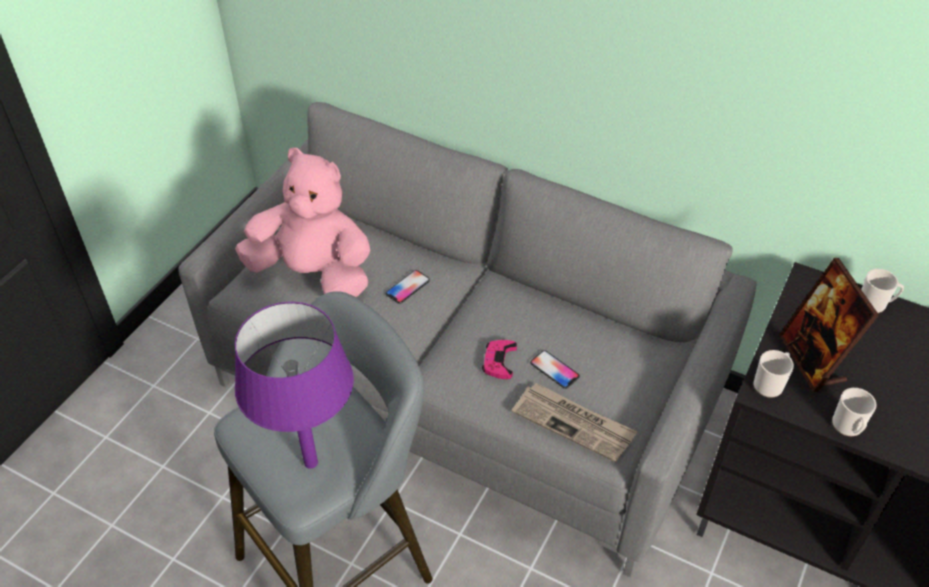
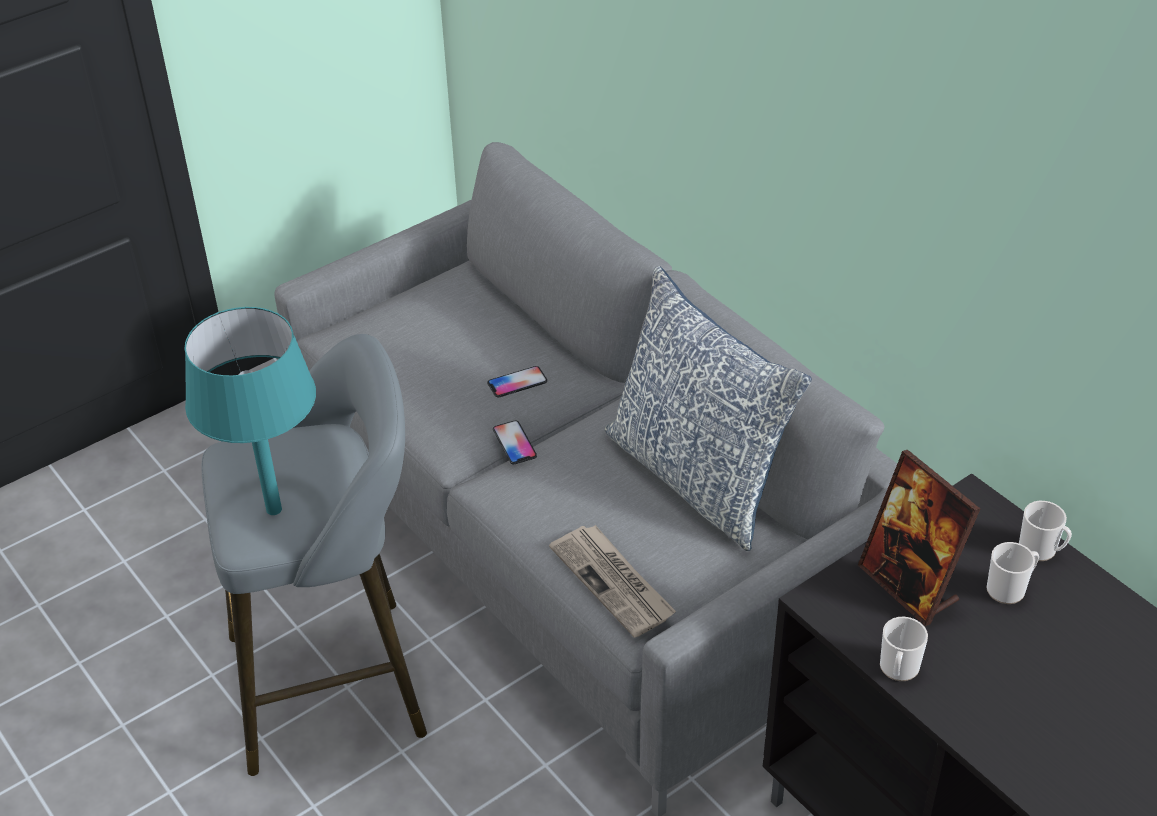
camera: 25 degrees right, 5 degrees down
pink plush toy [235,148,371,297] -> none
purple table lamp [235,302,354,469] -> turquoise table lamp [185,307,316,515]
pink game controller [482,340,517,379] -> none
phone [530,350,580,389] -> phone moved to [493,420,537,464]
mug [753,350,794,398] -> mug moved to [986,542,1039,604]
picture frame [779,258,879,392] -> picture frame turned 45 degrees counterclockwise [858,450,980,626]
none -> pillow [605,266,812,551]

